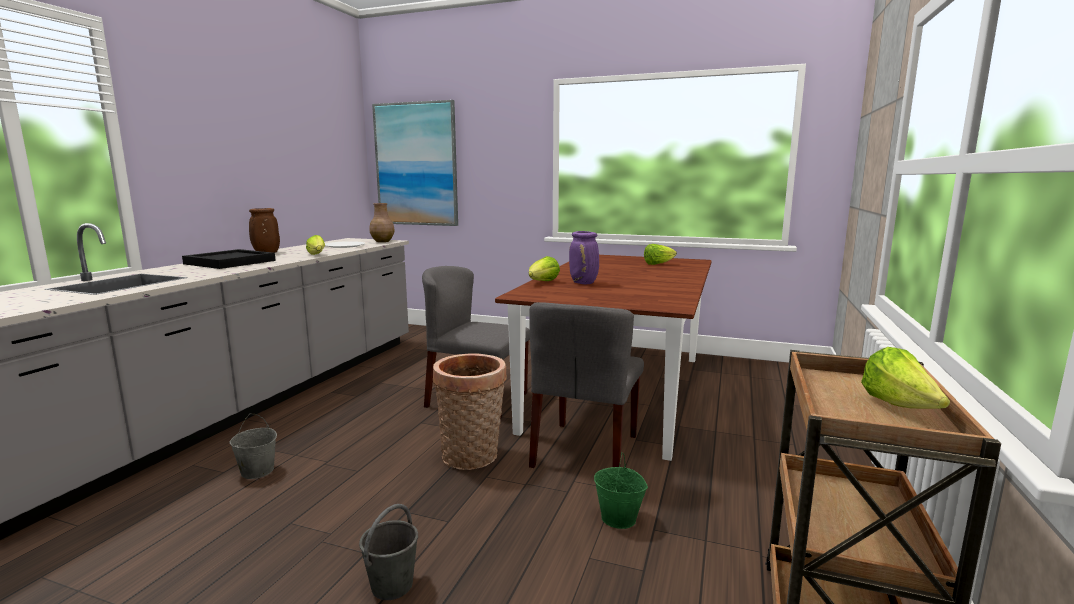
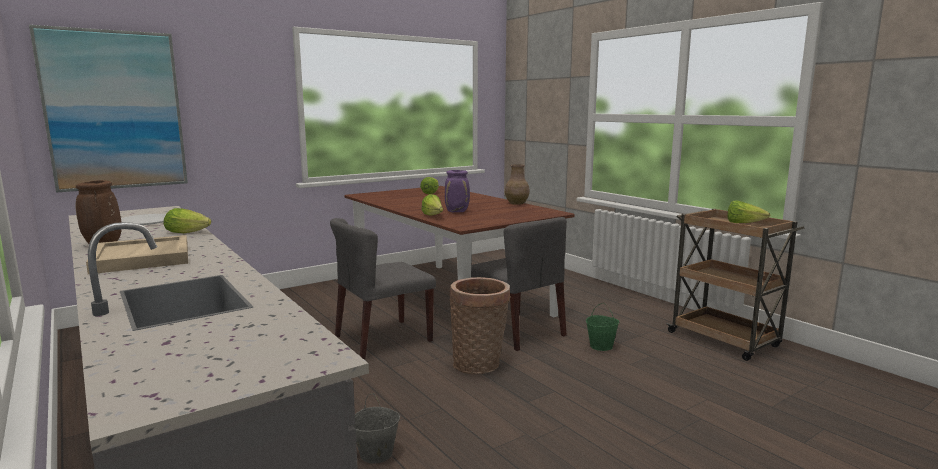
camera: 55 degrees left, 0 degrees up
black tray [182,249,276,269] -> beige tray [86,235,188,274]
grey bucket [359,504,418,600] -> none
brown vase [369,203,395,242] -> brown vase moved to [505,164,530,205]

